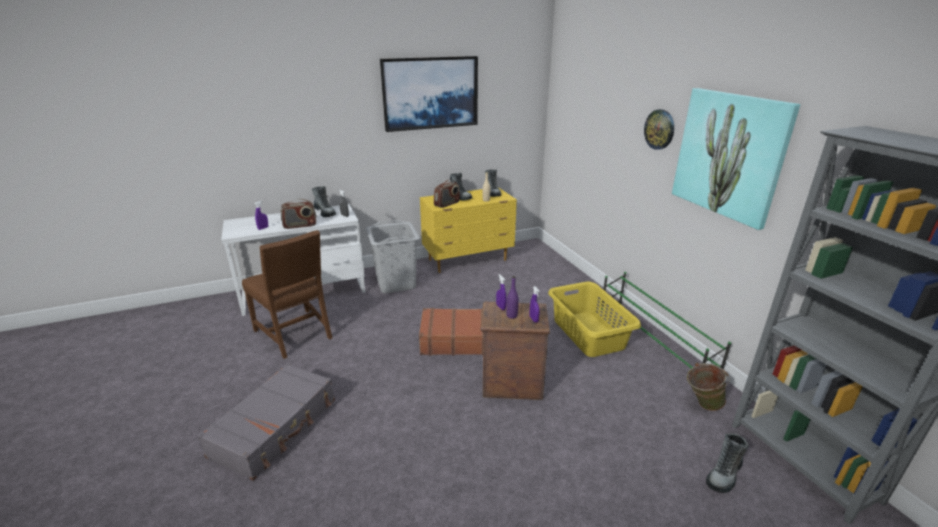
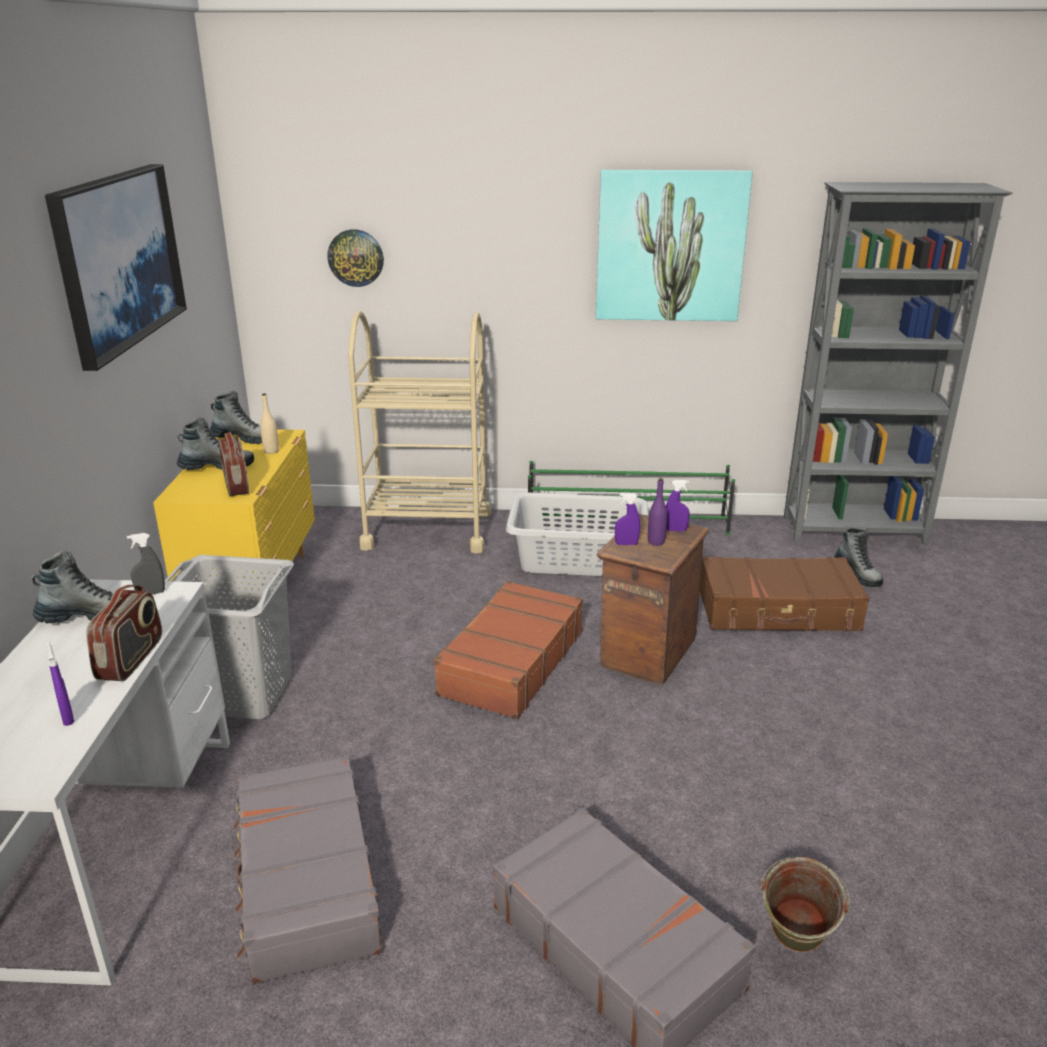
camera: 65 degrees left, 0 degrees up
brown chair [242,230,332,359] -> grey suitcase [234,755,382,984]
yellow laundry basket [548,282,641,357] -> grey laundry basket [506,492,648,576]
wall clock [644,109,674,150] -> wall clock moved to [327,229,384,287]
green bucket [687,363,730,411] -> green bucket moved to [761,857,850,953]
none -> beige cart [348,311,491,554]
none -> brown suitcase [700,556,869,631]

